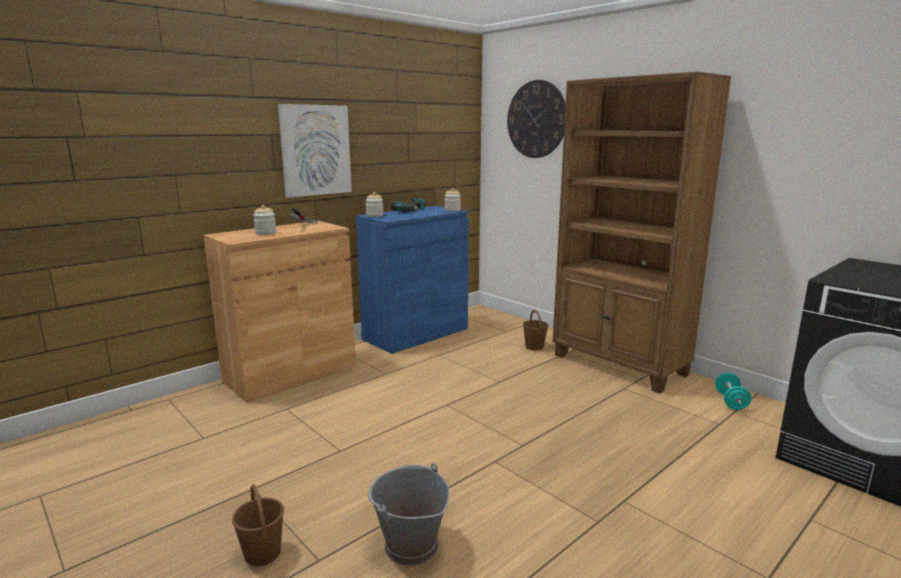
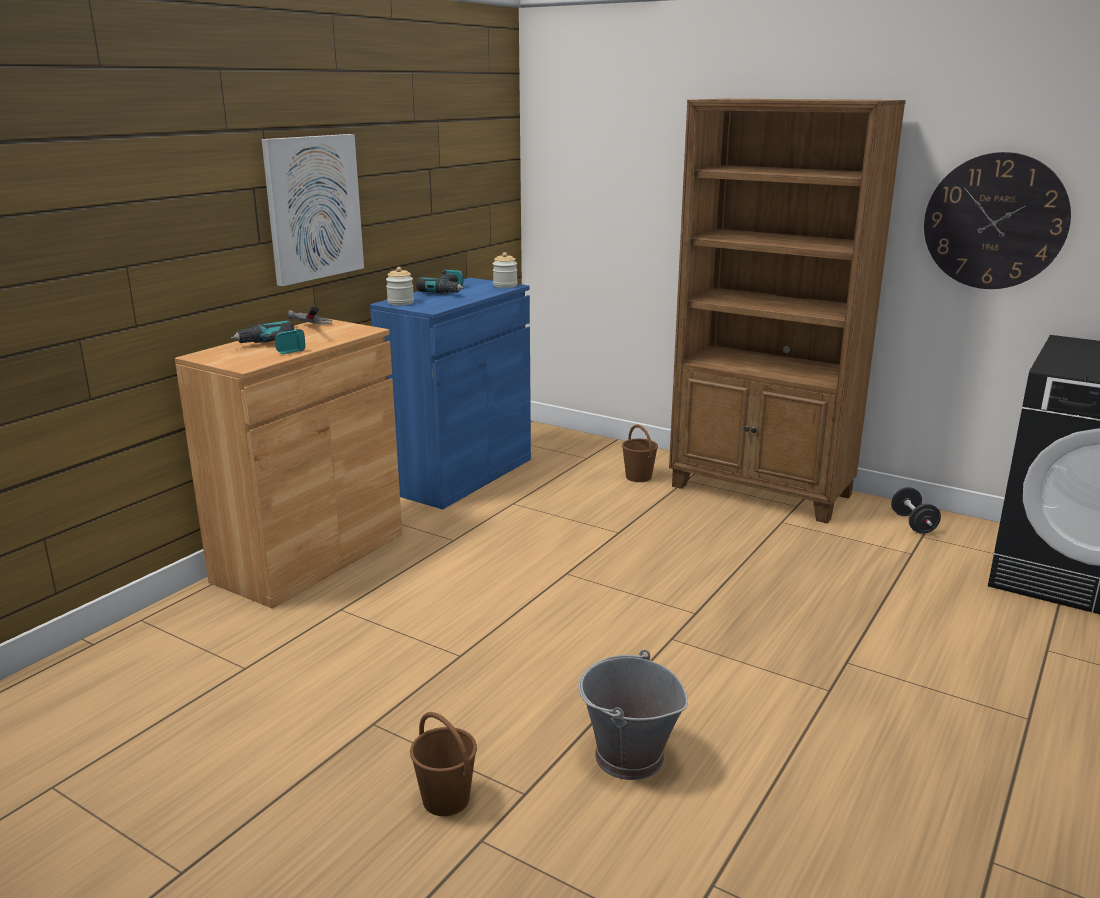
camera: 15 degrees left, 5 degrees up
jar [253,205,276,235] -> power drill [231,320,305,354]
wall clock [507,80,566,158] -> wall clock moved to [924,152,1071,289]
turquoise dumbbell [715,373,751,410] -> black dumbbell [891,487,941,534]

